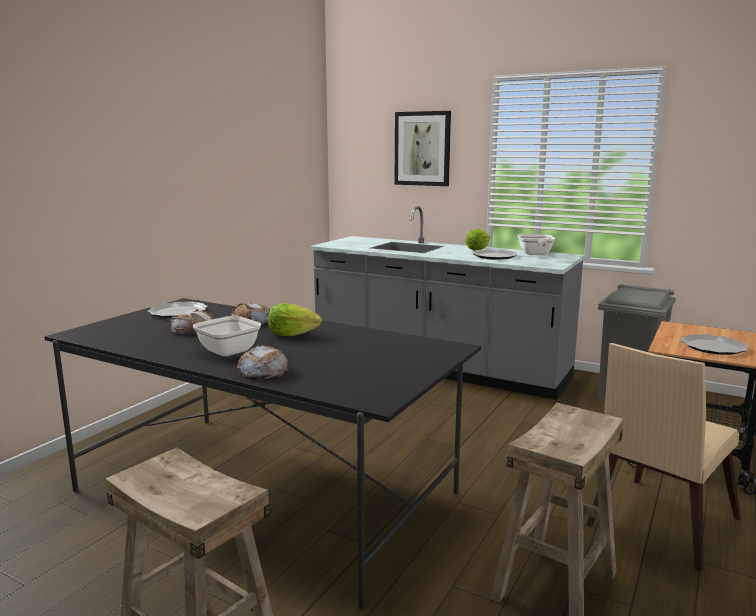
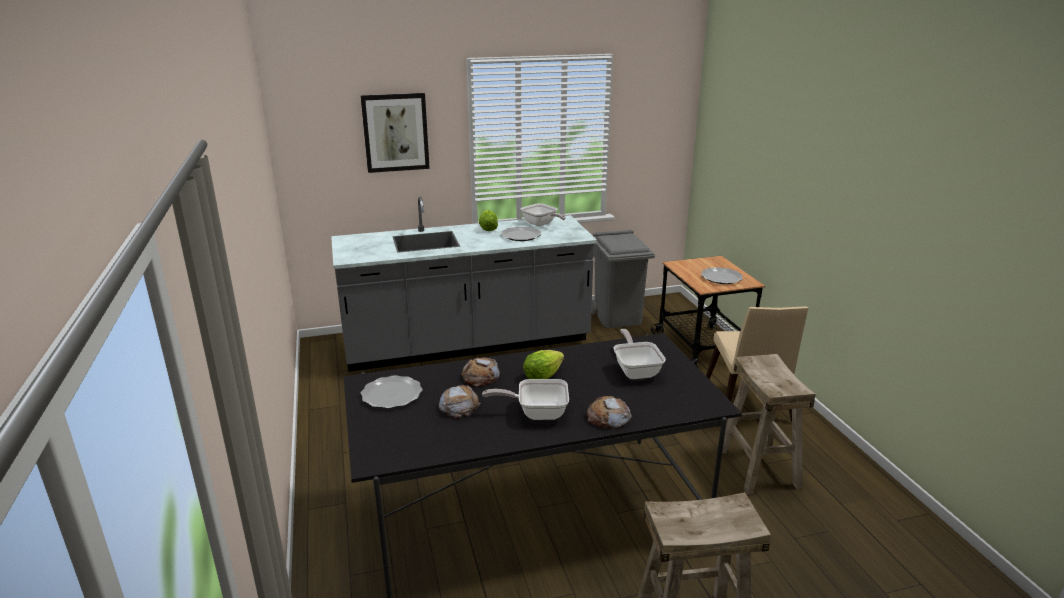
camera: 45 degrees left, 10 degrees up
none -> frying pan [613,329,666,379]

